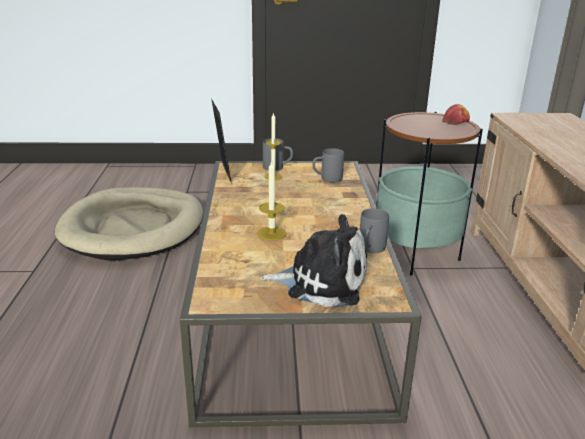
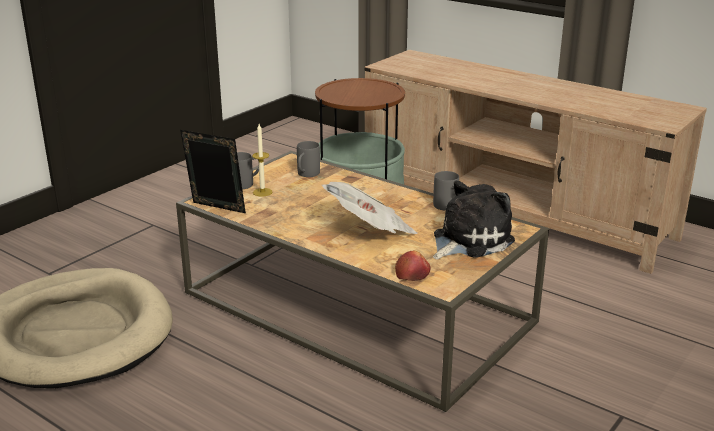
camera: 50 degrees left, 0 degrees up
candle [257,161,286,240] -> newspaper [322,182,418,234]
apple [442,104,470,125] -> apple moved to [395,251,430,281]

